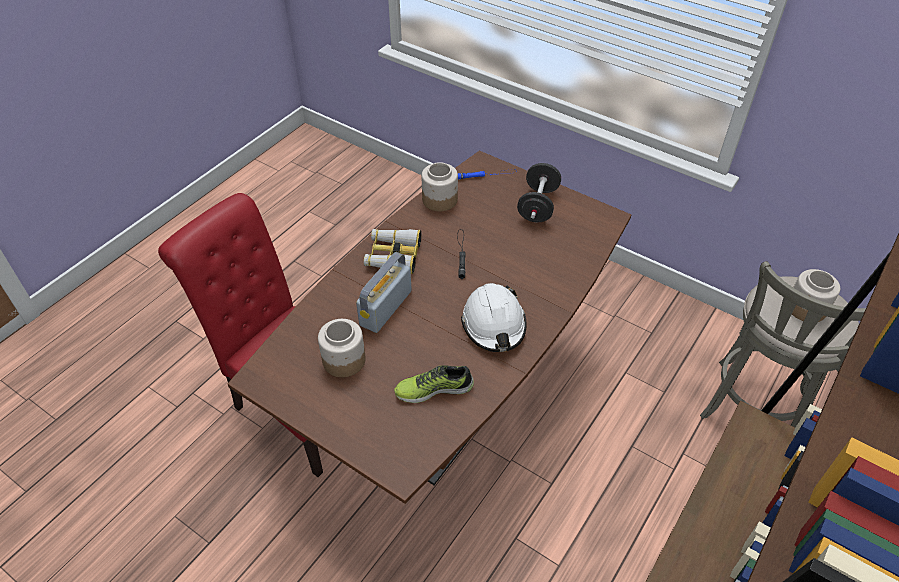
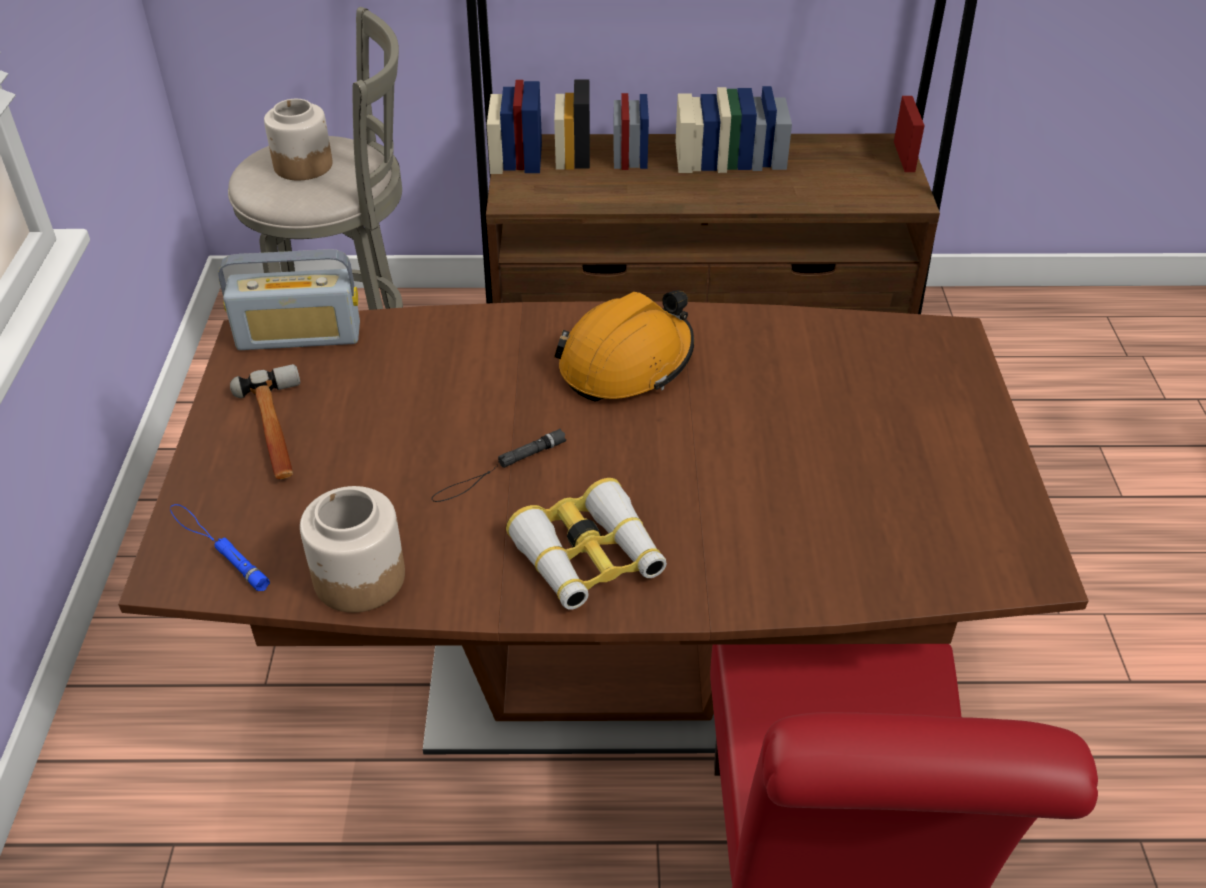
camera: 125 degrees left, 5 degrees down
jar [318,319,366,378] -> none
radio [356,252,412,333] -> radio moved to [218,249,360,350]
shoe [394,365,474,403] -> none
white hard hat [461,283,527,352] -> orange hard hat [554,290,694,401]
black dumbbell [517,163,561,222] -> hammer [230,364,301,479]

